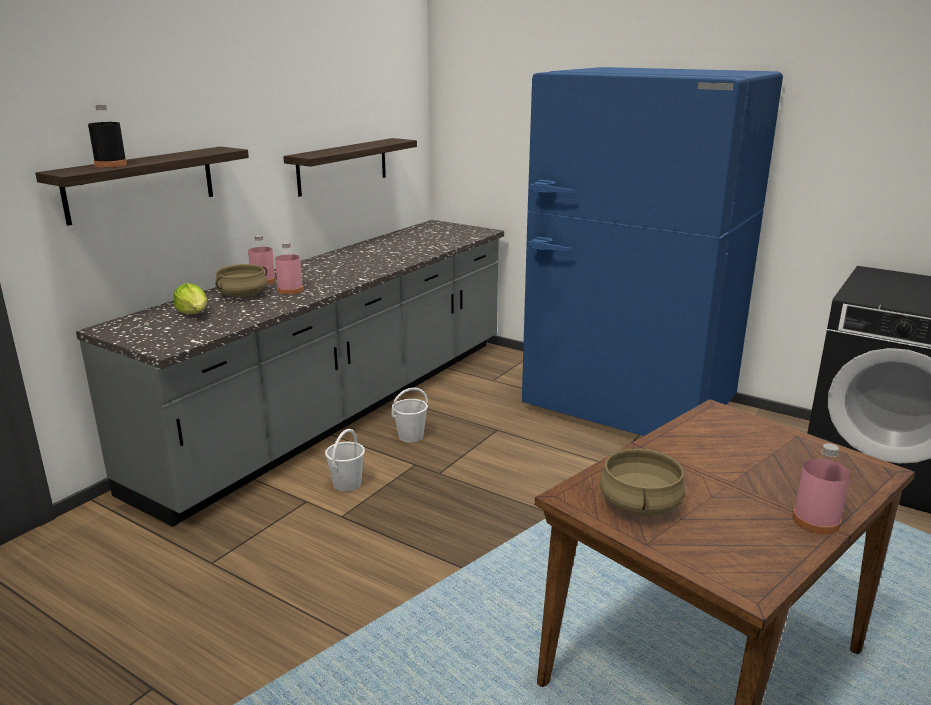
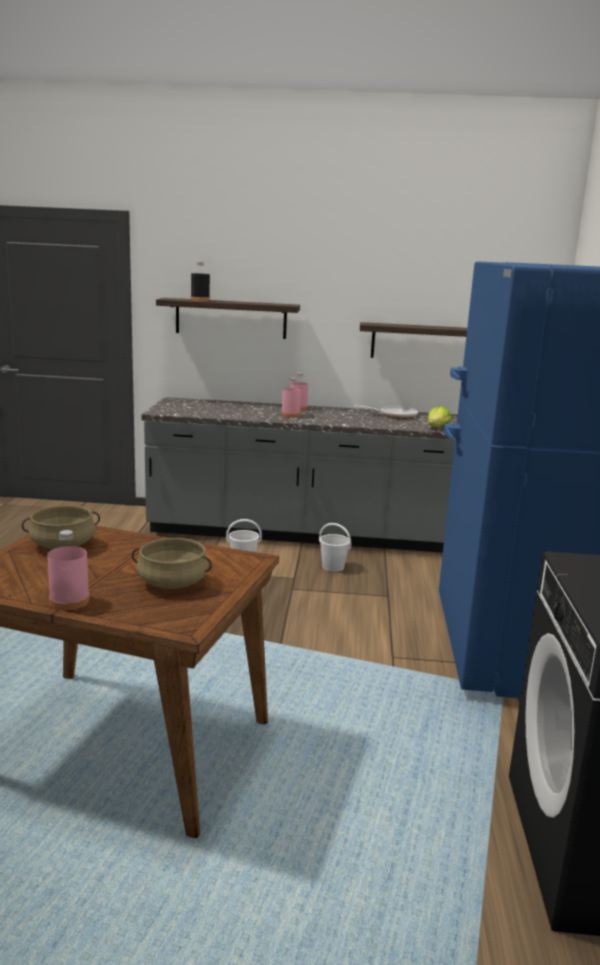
camera: 60 degrees right, 5 degrees down
lettuce [173,283,207,314] -> lettuce moved to [427,406,452,427]
beige cooking pot [215,264,267,297] -> beige cooking pot moved to [132,538,212,589]
none -> frying pan [354,405,418,419]

